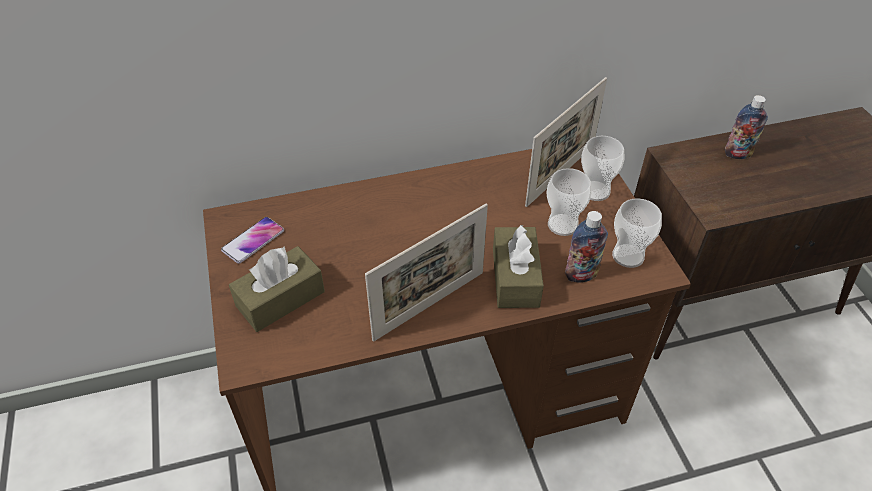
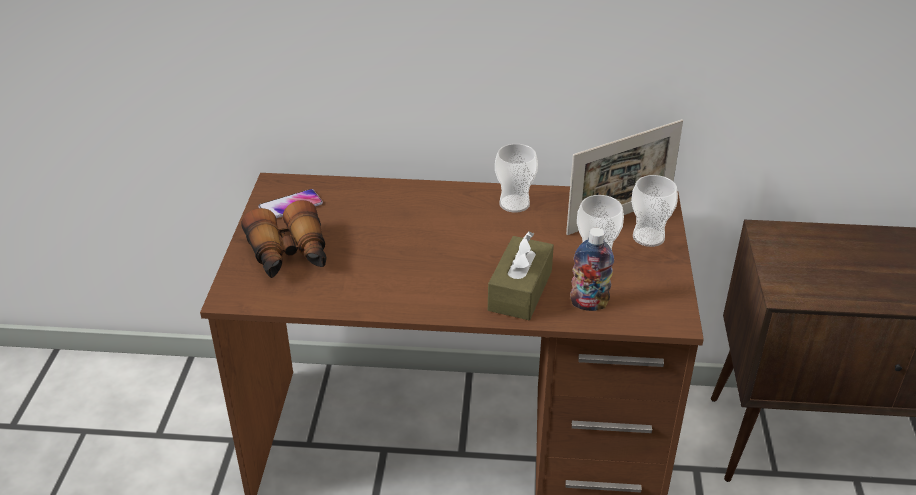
camera: 20 degrees right, 10 degrees down
brown tissue box [229,246,325,332] -> binoculars [241,200,327,278]
picture frame [365,204,488,341] -> none
cup [612,198,662,268] -> cup moved to [495,144,538,213]
bottle [725,95,768,159] -> none

